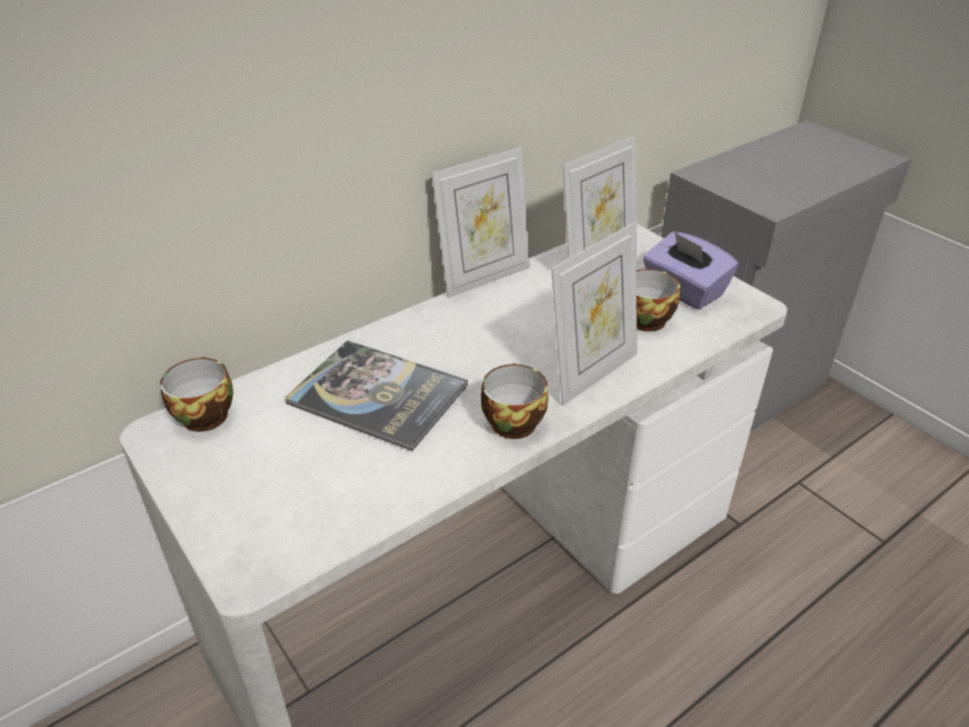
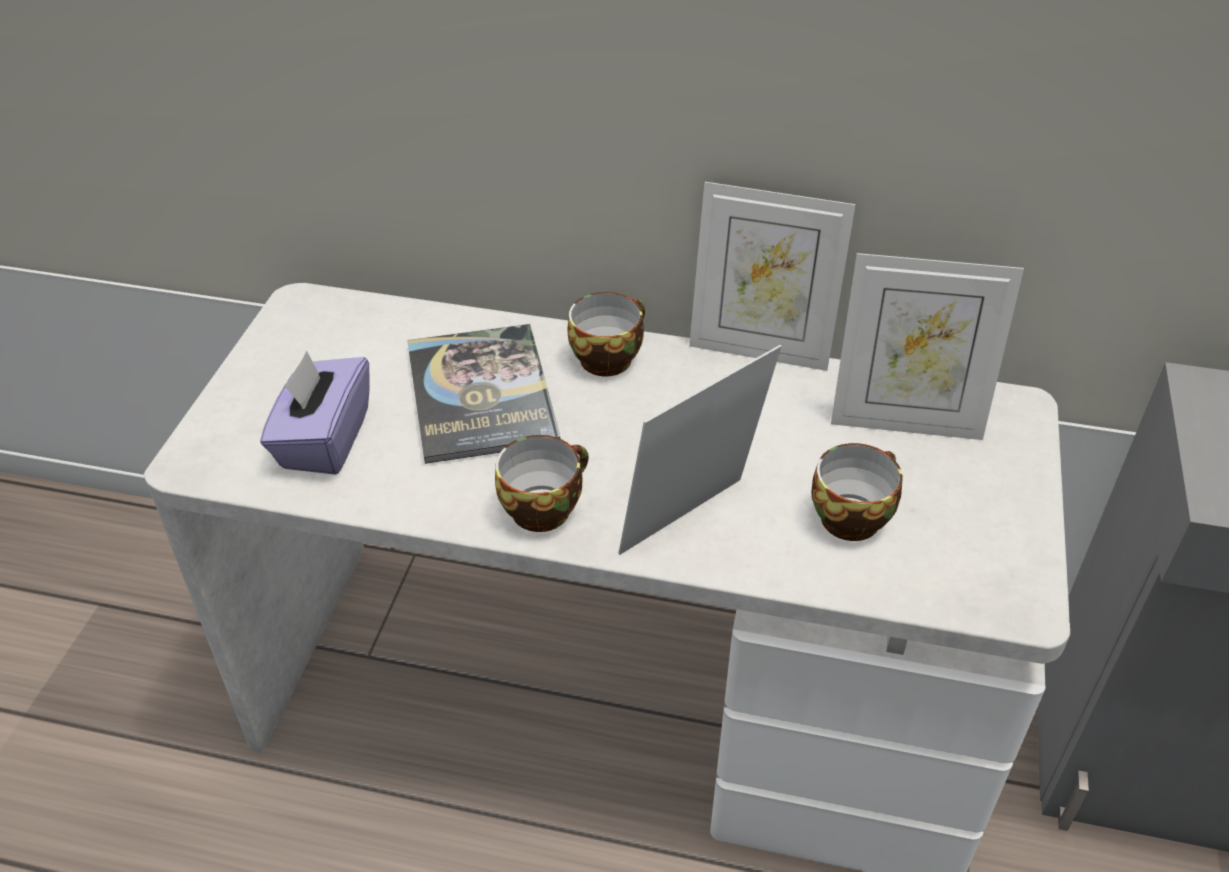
camera: 50 degrees right, 5 degrees up
cup [160,357,233,432] -> cup moved to [567,292,645,376]
picture frame [551,223,637,405] -> picture frame turned 135 degrees clockwise [618,345,782,555]
purple tissue box [643,232,738,310] -> purple tissue box moved to [260,351,370,475]

